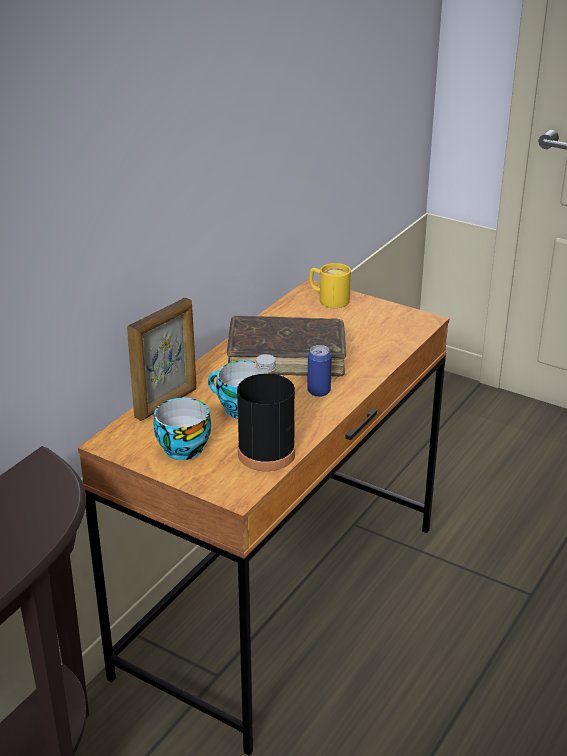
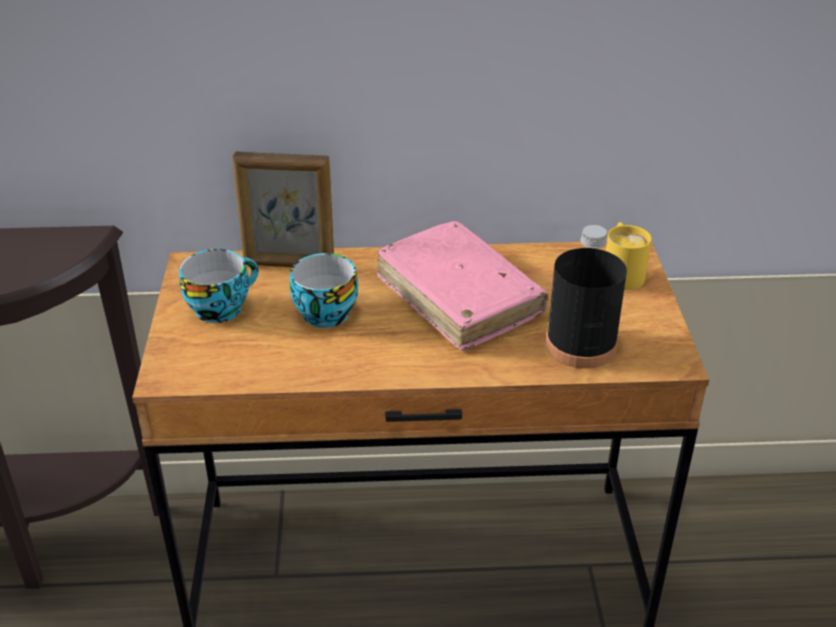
camera: 55 degrees right, 5 degrees up
brown book [227,316,346,376] -> pink book [377,221,548,351]
black bottle [237,354,295,471] -> black bottle moved to [546,225,627,369]
can [307,345,332,397] -> none

